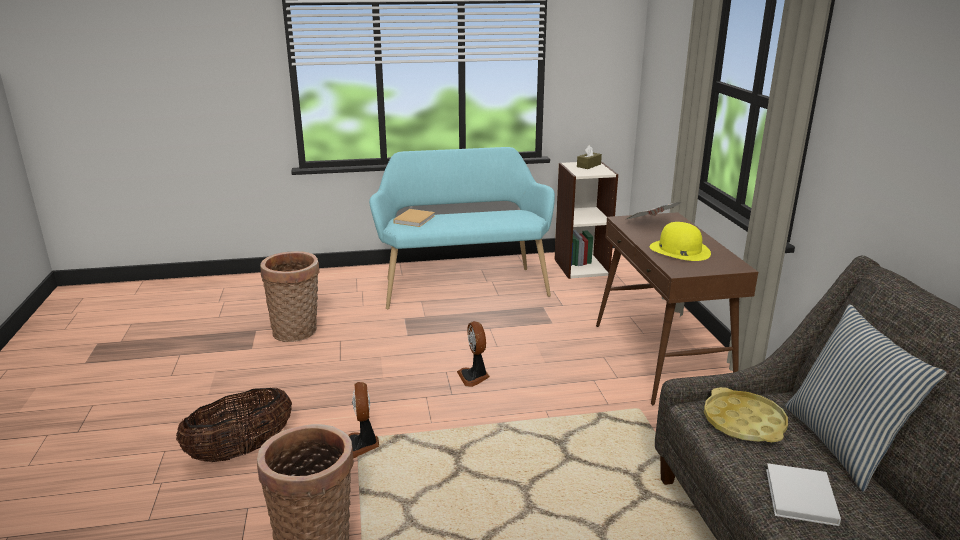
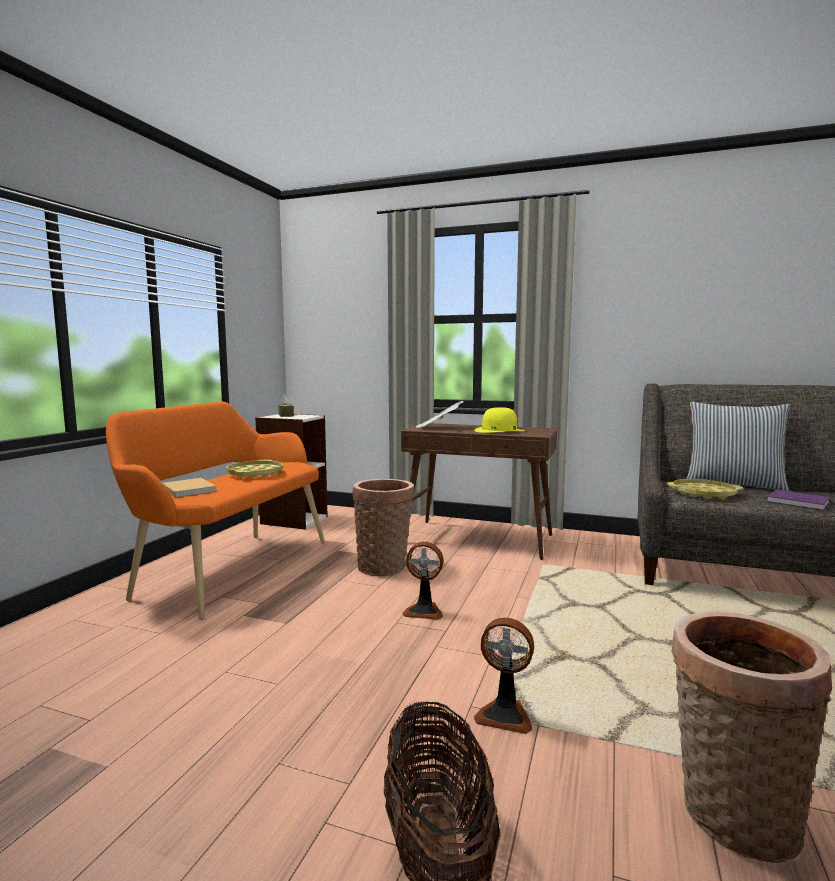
camera: 60 degrees left, 15 degrees down
basket [260,251,319,342] -> basket moved to [353,479,414,576]
turquoise bench [369,147,555,310] -> orange bench [106,402,325,620]
white book [766,463,841,526] -> purple book [766,490,831,510]
none -> yellow tray [226,460,283,478]

